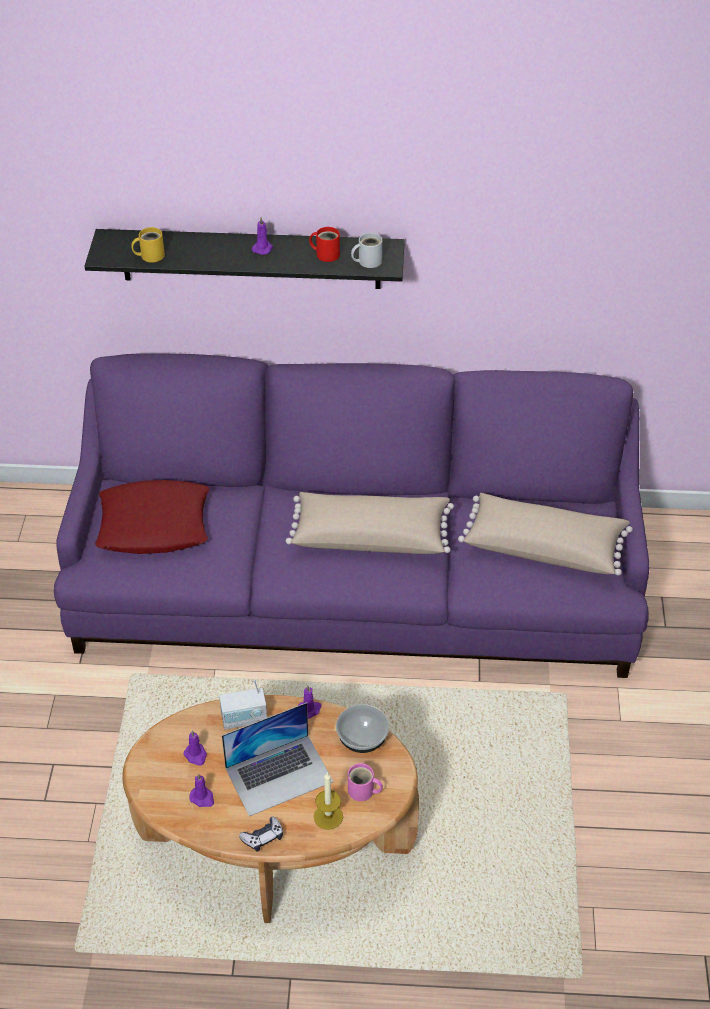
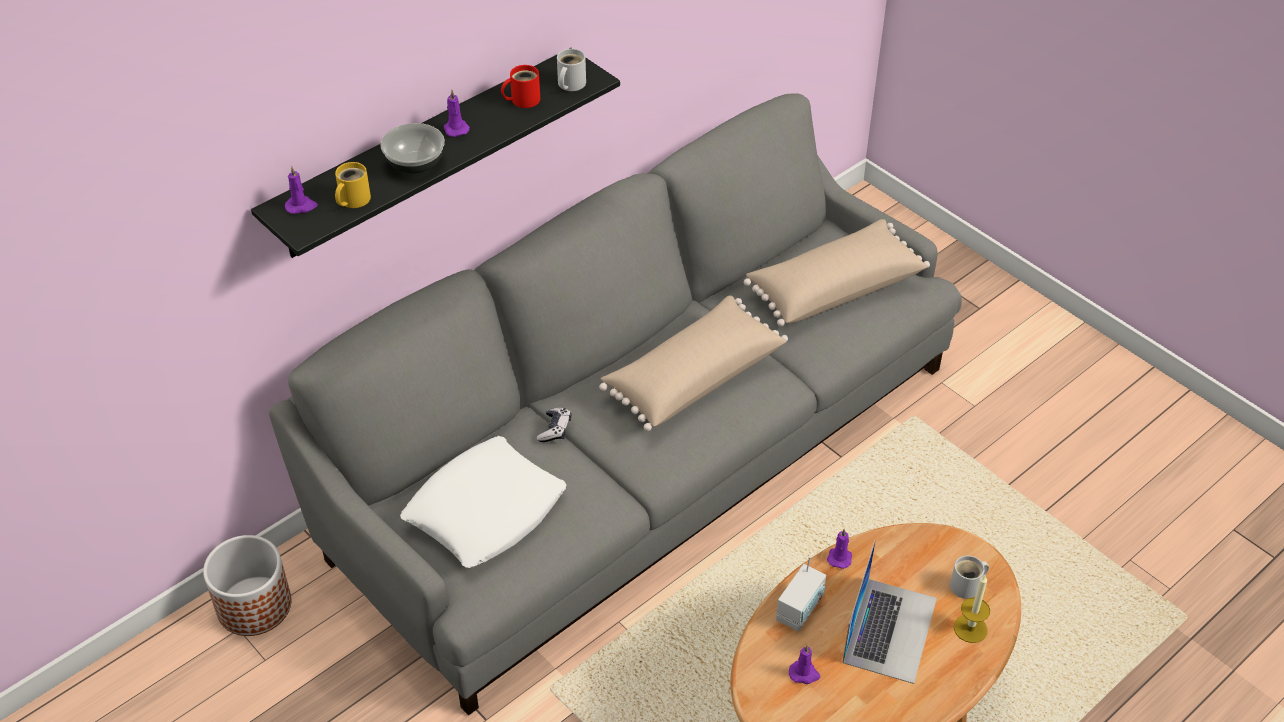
camera: 45 degrees left, 0 degrees up
purple sofa [54,354,649,678] -> grey sofa [269,93,962,715]
red pillow [95,480,209,554] -> white pillow [400,436,567,568]
purple candle [189,773,214,807] -> purple candle moved to [285,167,318,214]
game controller [239,816,283,852] -> game controller moved to [537,408,571,442]
bowl [336,704,389,753] -> bowl moved to [381,123,445,174]
pink mug [348,763,383,801] -> white mug [950,555,989,599]
none -> planter [203,535,292,636]

